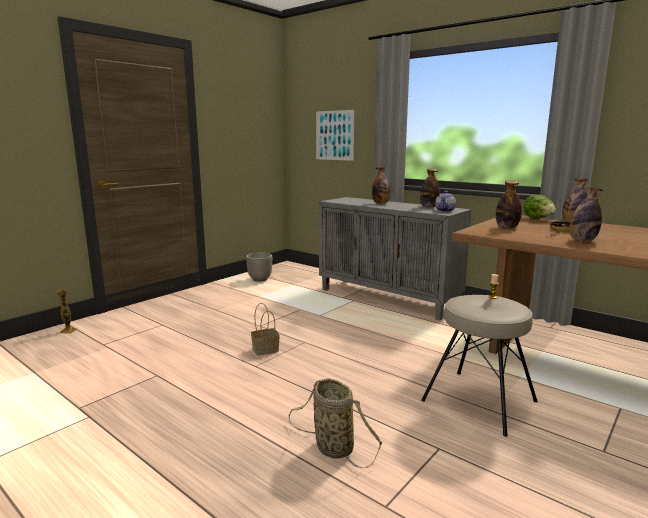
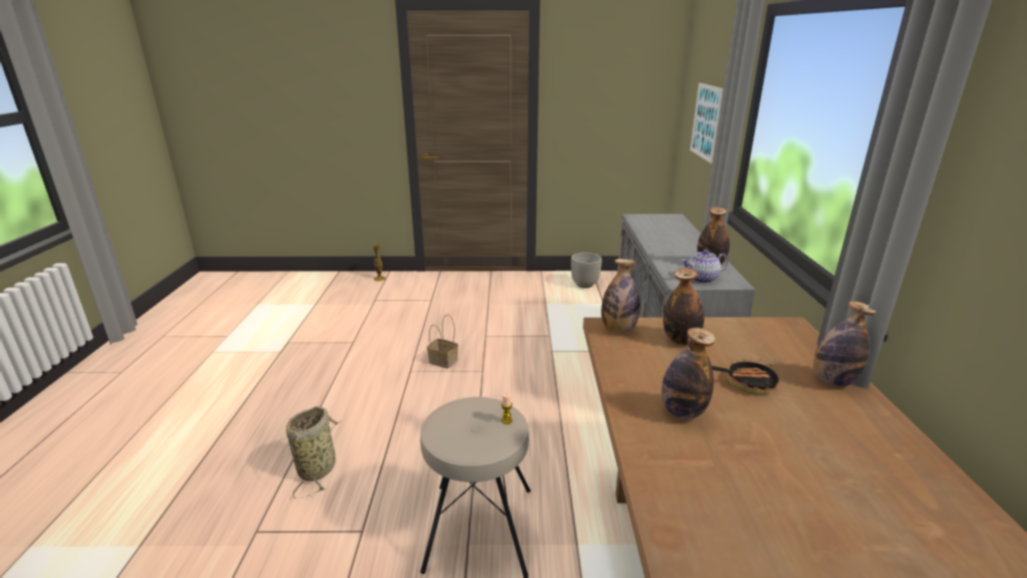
camera: 50 degrees right, 10 degrees up
bottle [372,167,391,204] -> bottle moved to [601,259,640,333]
lettuce [523,194,556,219] -> none

